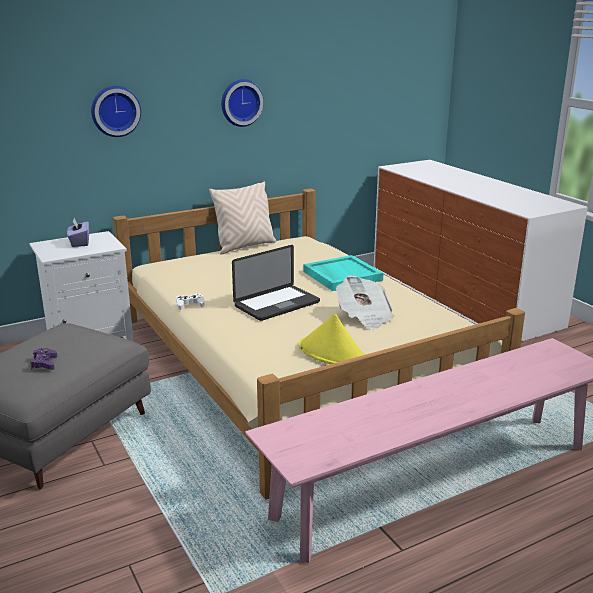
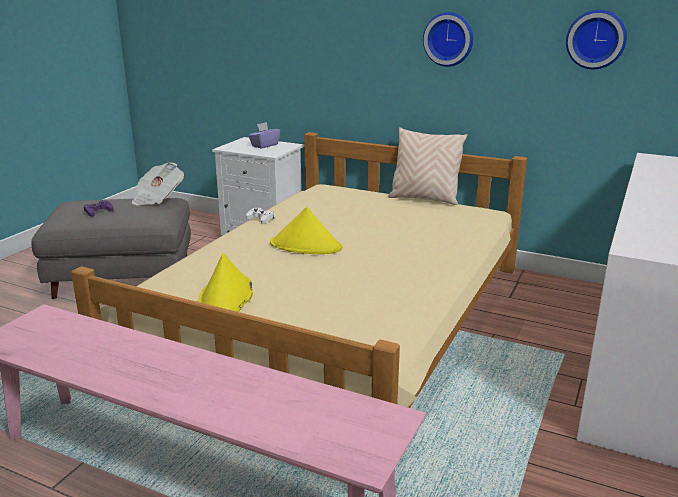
camera: 55 degrees right, 0 degrees up
wall clock [91,86,141,137] -> wall clock moved to [566,10,627,69]
laptop [232,245,320,321] -> yellow hat [270,207,342,254]
turquoise tray [303,255,383,291] -> none
newspaper [336,275,395,330] -> newspaper moved to [132,162,184,205]

